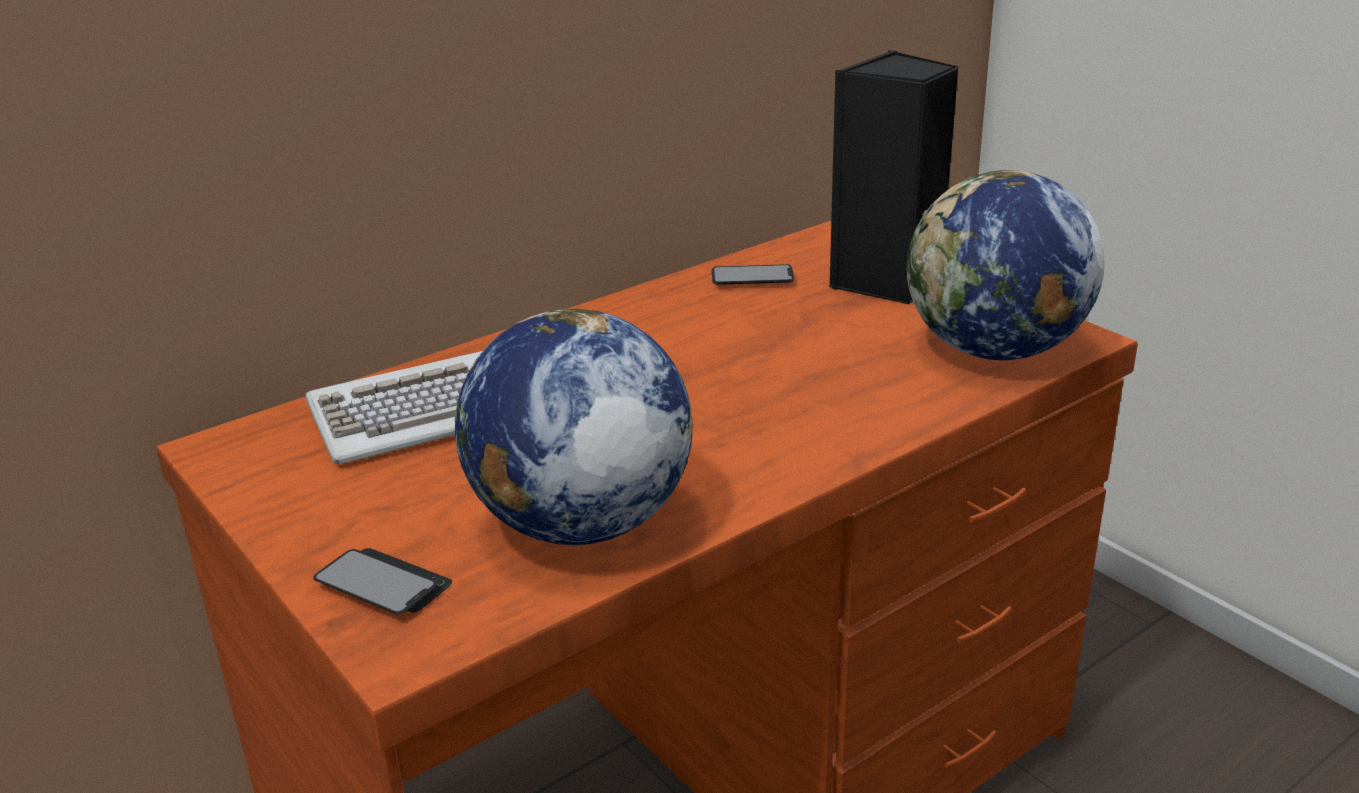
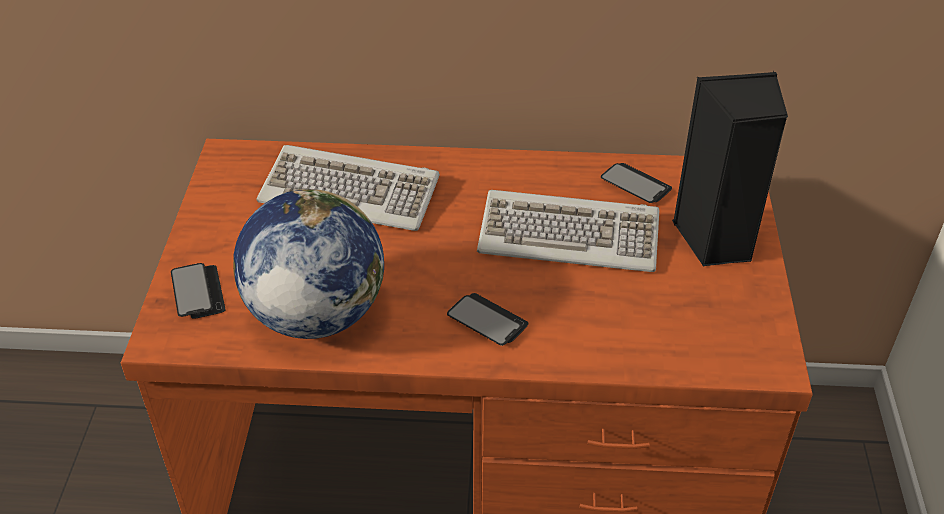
camera: 40 degrees right, 15 degrees up
globe [907,170,1104,360] -> none
none -> phone [447,293,528,346]
none -> keyboard [477,190,659,272]

